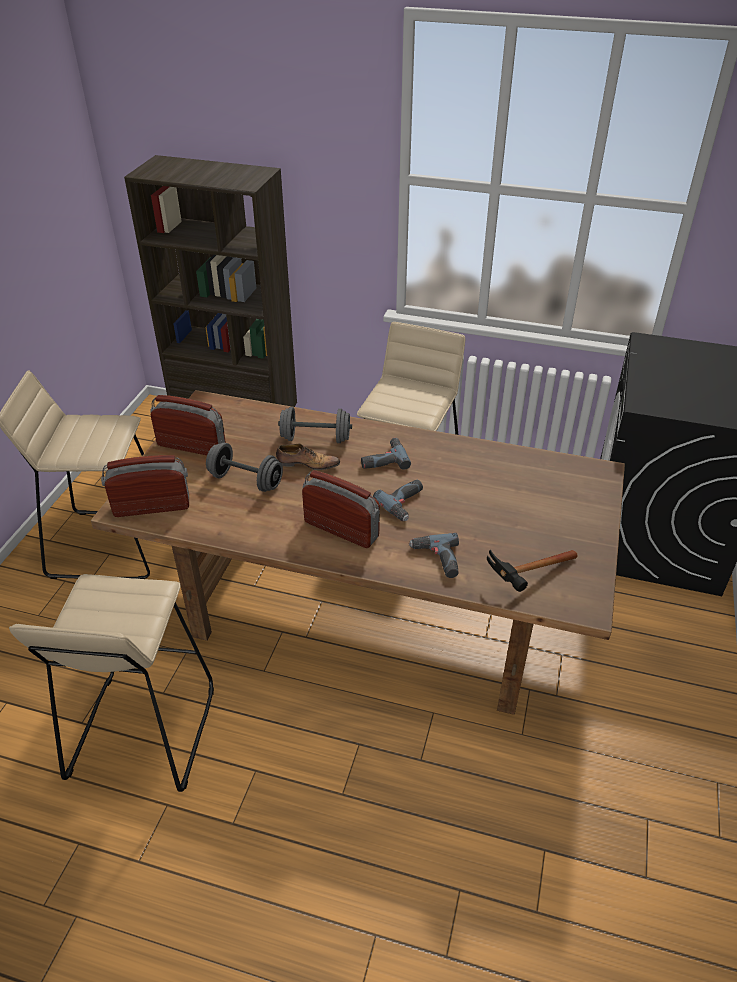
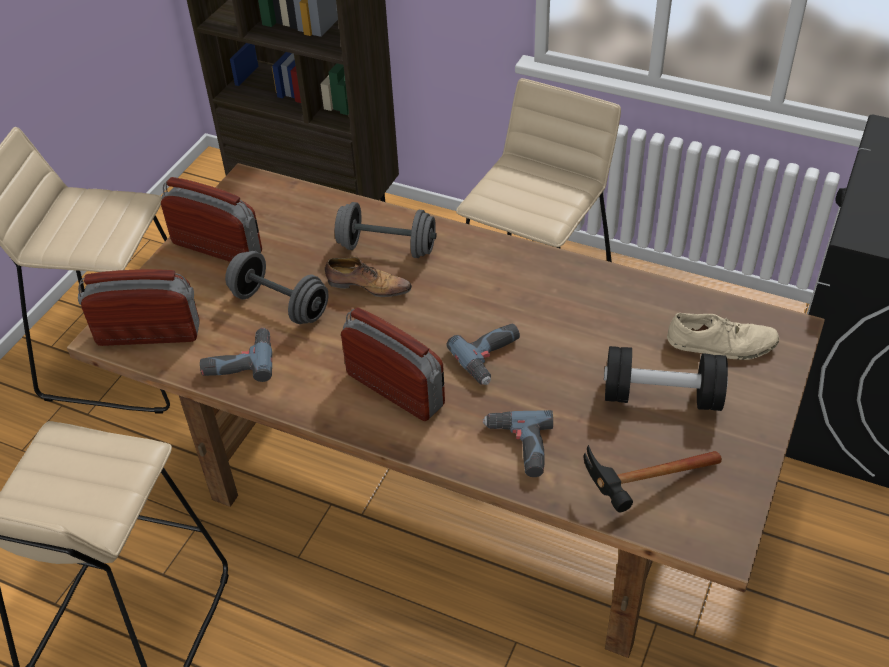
camera: 10 degrees right, 5 degrees up
power drill [361,438,411,470] -> power drill moved to [200,328,272,382]
none -> black dumbbell [604,346,728,411]
none -> beige shoe [667,313,779,360]

